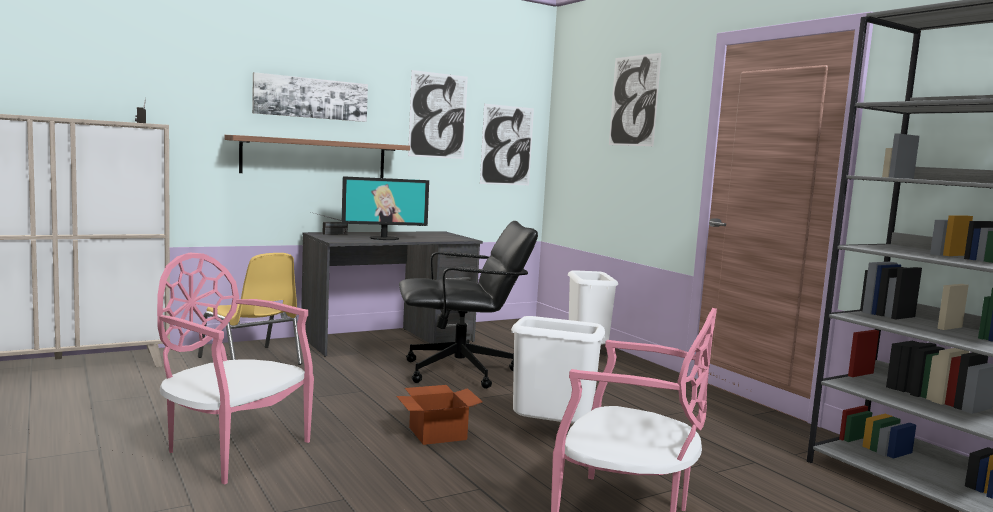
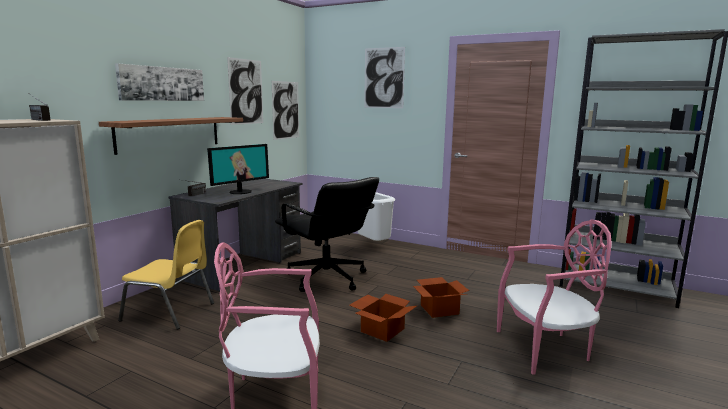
camera: 30 degrees left, 5 degrees up
black office chair [399,221,538,389] -> black office chair turned 90 degrees clockwise [275,177,379,292]
white trash can [511,316,605,424] -> cardboard box [413,277,469,318]

